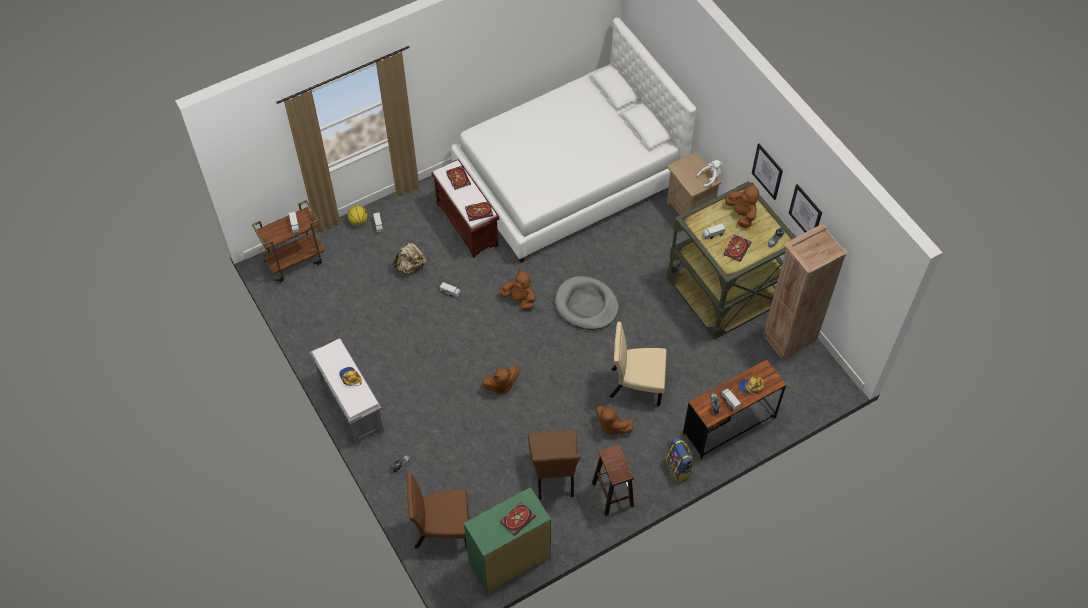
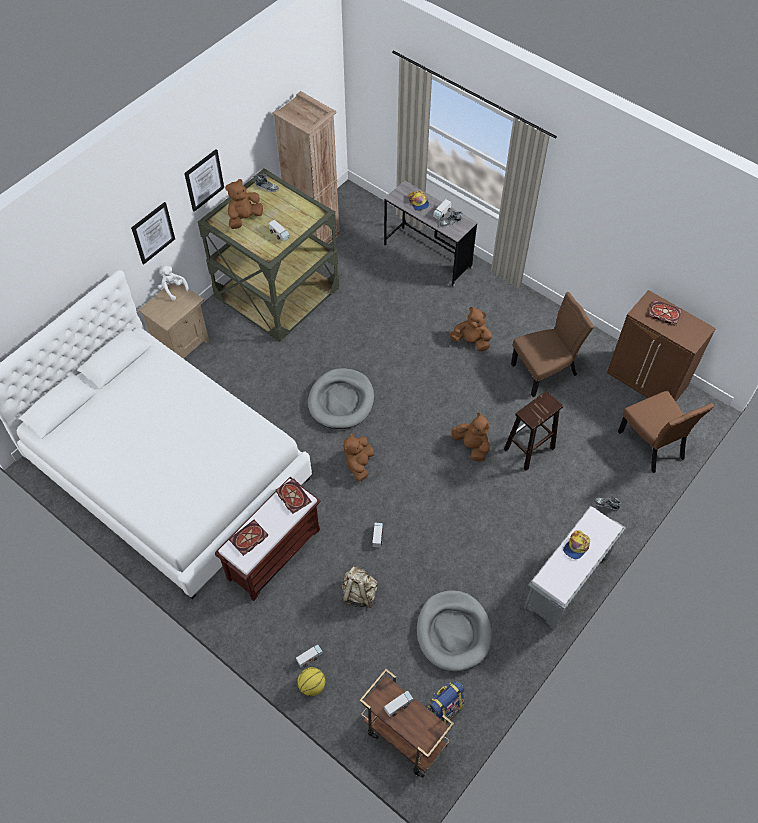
camera: 110 degrees left, 0 degrees up
green cabinet [464,487,551,593] -> brown cabinet [607,290,716,401]
brown stool [592,444,634,516] -> brown stool moved to [504,391,563,471]
brown plush toy [596,406,633,435] -> brown plush toy turned 90 degrees counterclockwise [449,307,492,351]
beige chair [609,322,667,406] -> none
backpack [666,437,693,482] -> backpack moved to [427,681,464,724]
brown desk [682,360,786,460] -> grey desk [384,180,477,287]
book [723,234,751,262] -> none
picture [789,184,822,233] -> picture moved to [131,202,175,264]
none -> grey dog bed [417,591,492,672]

